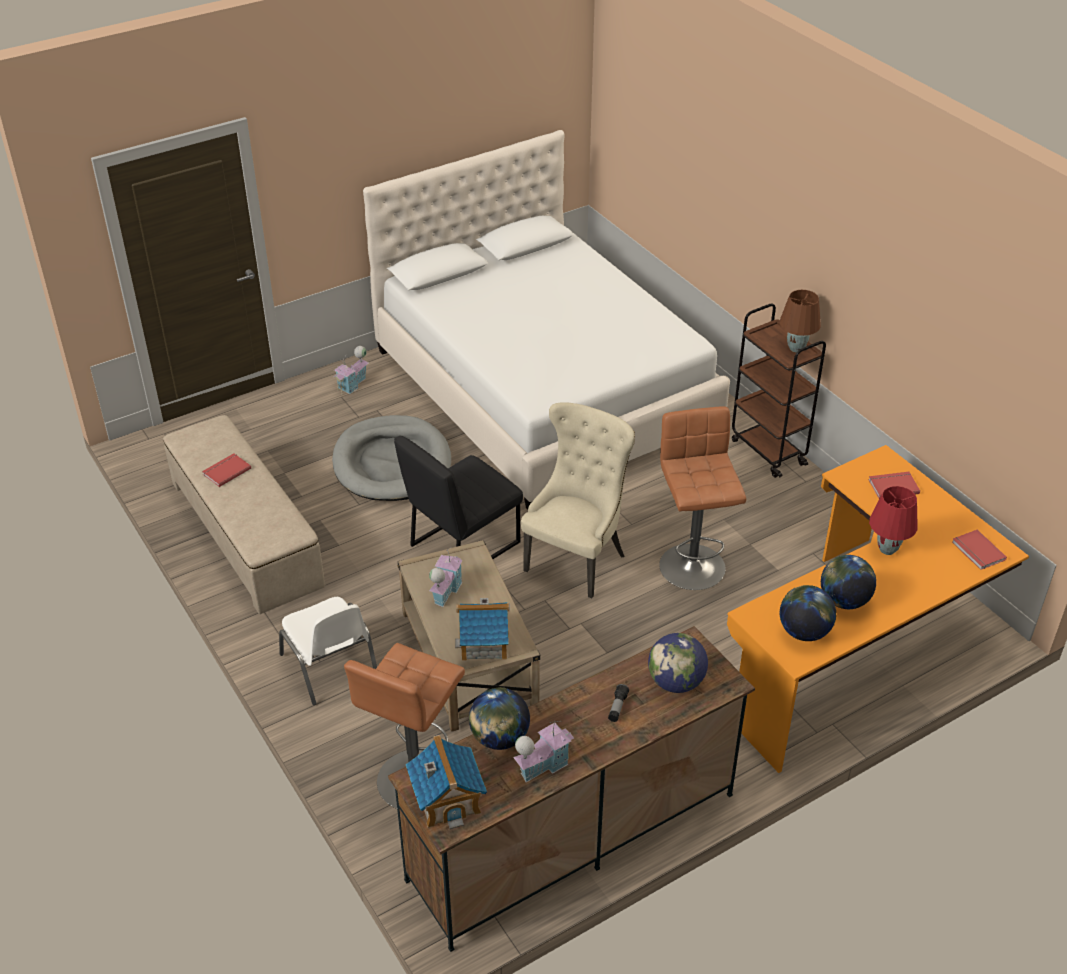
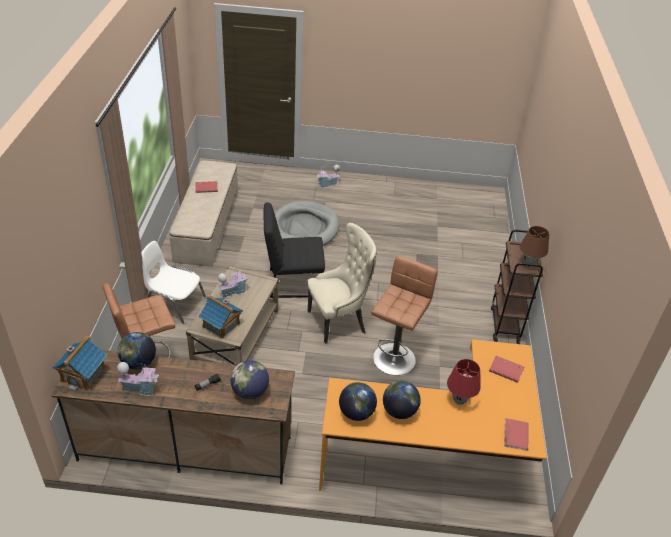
camera: 35 degrees right, 0 degrees up
white chair [279,597,377,705] -> white chair turned 105 degrees clockwise [141,241,206,324]
white bed [363,130,730,510] -> none

